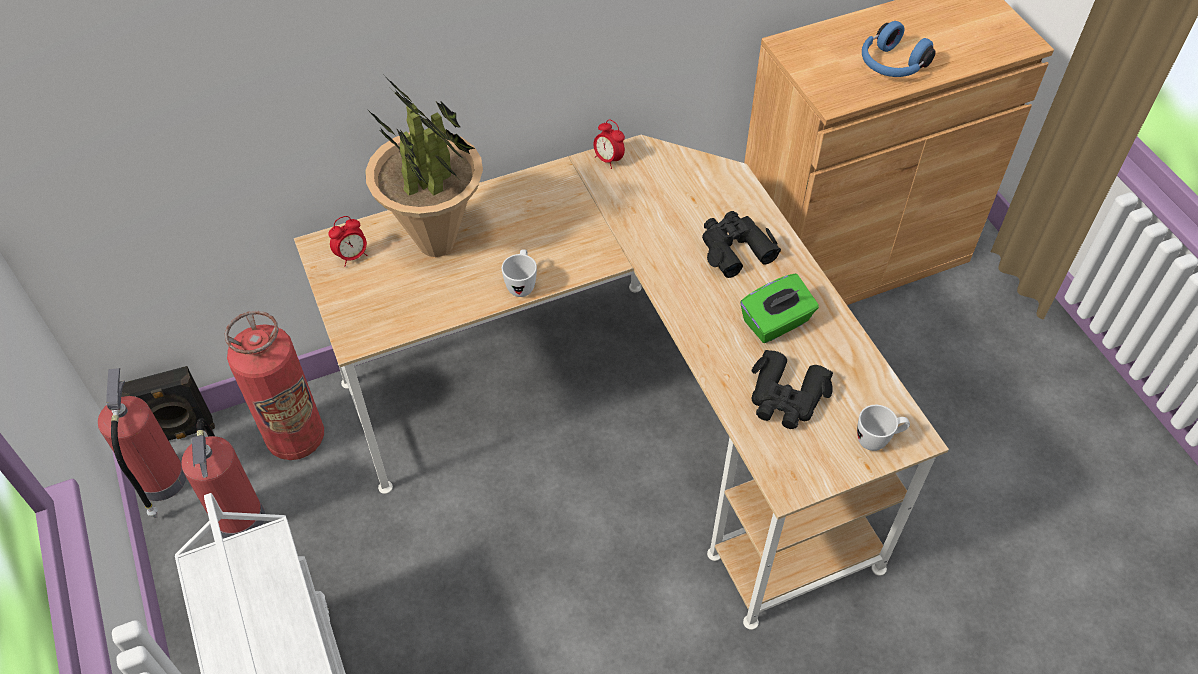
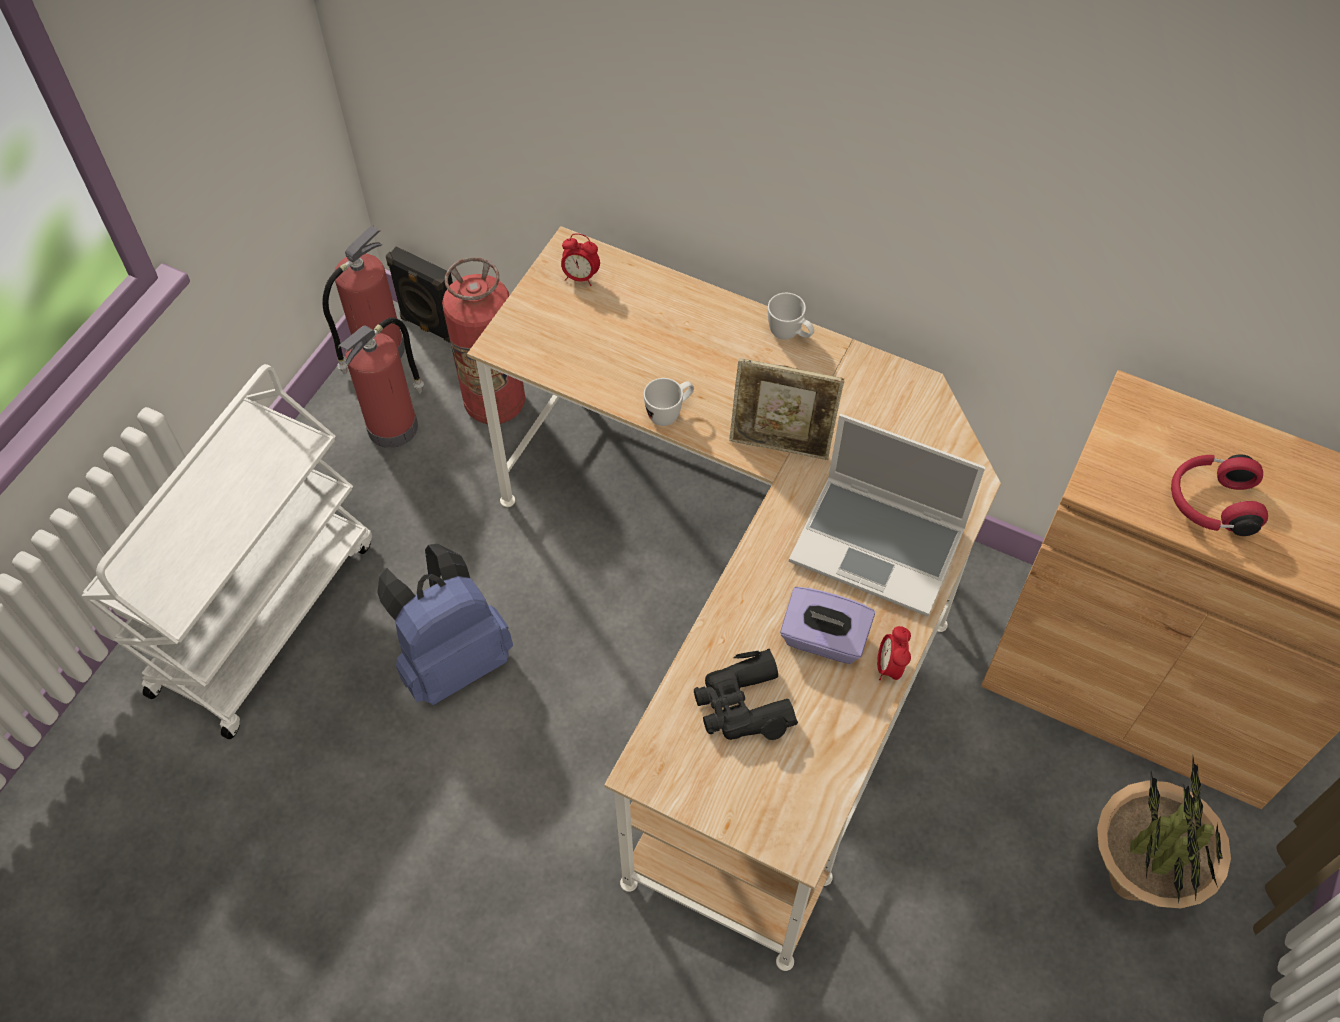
camera: 50 degrees right, 5 degrees up
potted plant [365,74,483,257] -> potted plant moved to [1097,758,1231,908]
alarm clock [594,119,625,169] -> alarm clock moved to [877,626,911,680]
black binoculars [702,211,781,278] -> laptop [789,414,985,616]
green tissue box [740,274,819,343] -> purple tissue box [780,587,875,664]
white mug [857,405,910,451] -> white mug moved to [768,293,814,340]
blue headphones [862,21,936,77] -> red headphones [1171,454,1268,536]
none -> blue backpack [377,544,513,705]
none -> picture frame [729,358,844,460]

